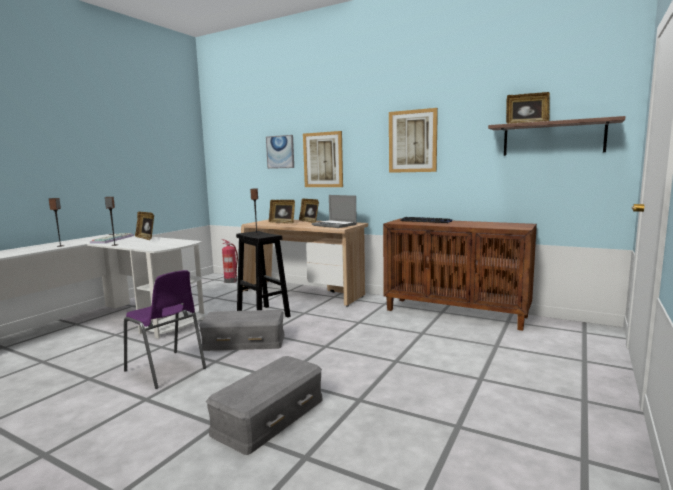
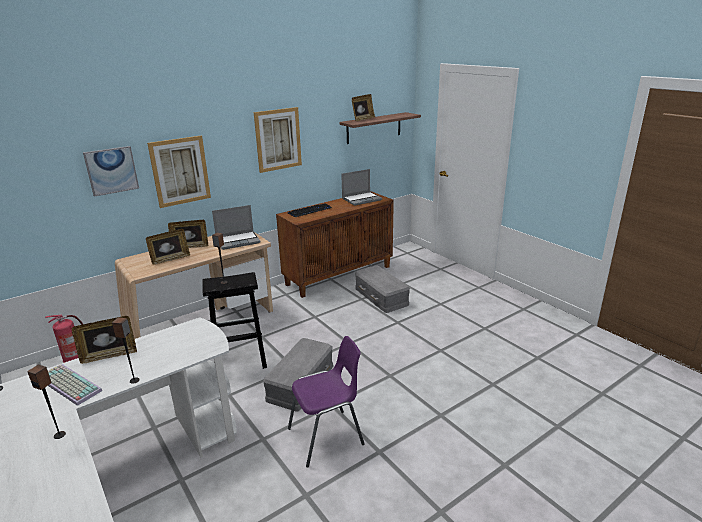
camera: 65 degrees left, 15 degrees up
grey storage box [206,356,323,455] -> grey storage box moved to [355,265,410,313]
none -> laptop [341,169,382,206]

